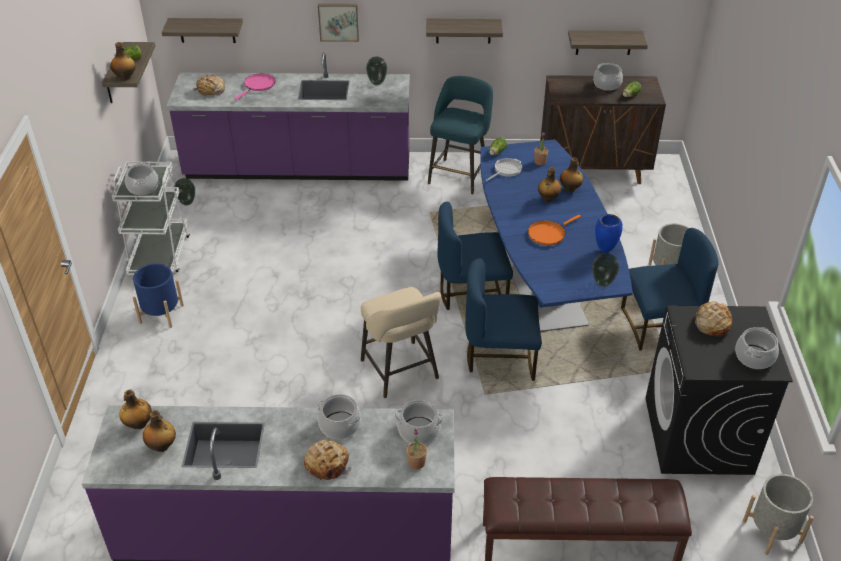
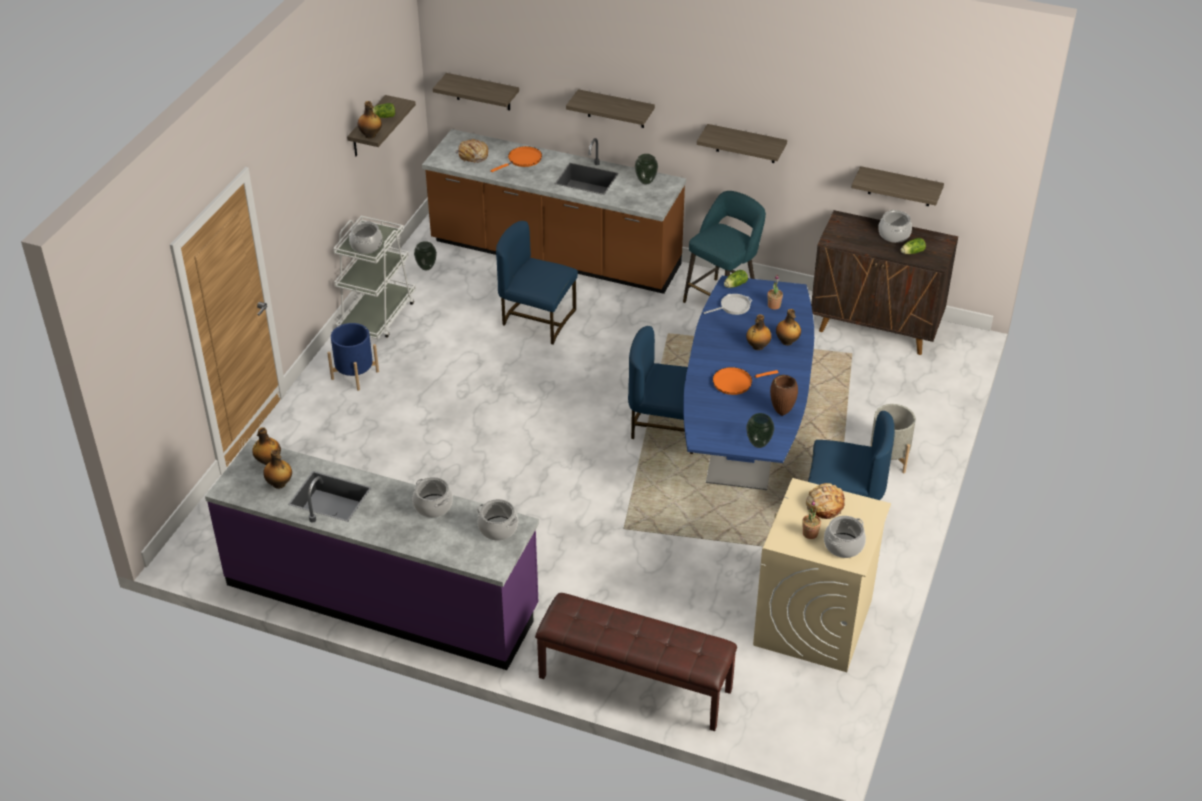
camera: 20 degrees right, 0 degrees up
purple counter [166,52,410,181] -> brown counter [422,129,686,294]
pink frying pan [235,73,276,100] -> orange frying pan [491,146,542,172]
bread [304,439,351,480] -> none
picture [318,3,359,42] -> shelf [566,89,655,128]
beige stool [361,287,442,398] -> none
potted plant [407,429,427,469] -> potted plant moved to [802,500,821,539]
blue chair [465,258,542,381] -> blue chair moved to [496,221,578,345]
blue vase [595,214,623,253] -> brown vase [770,375,798,416]
black washing machine [645,305,793,475] -> beige washing machine [753,478,891,672]
grey planter [743,474,814,555] -> none

